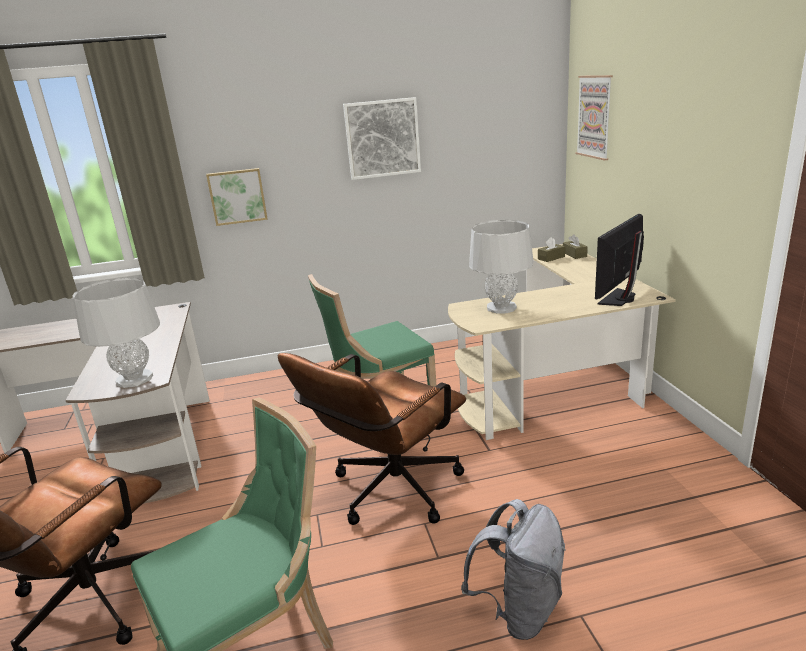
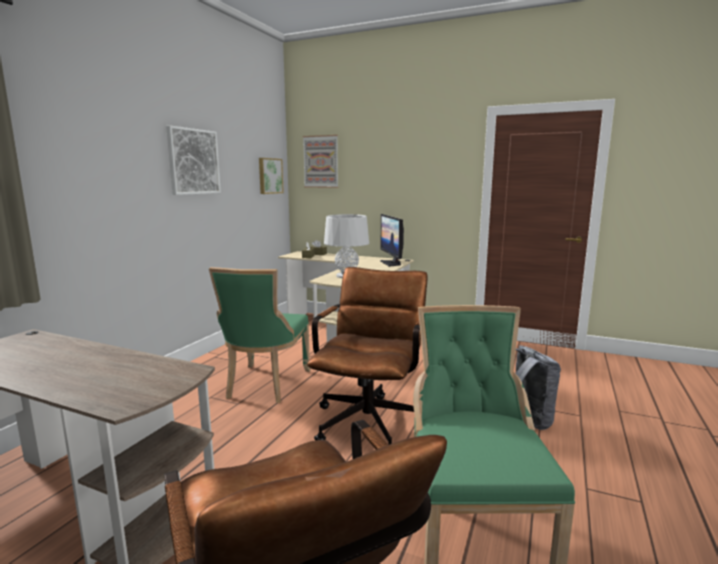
camera: 55 degrees left, 10 degrees down
grey table lamp [72,278,160,388] -> none
picture [206,168,268,226] -> picture moved to [259,158,284,194]
brown office chair [277,353,466,525] -> brown office chair turned 150 degrees counterclockwise [307,267,428,445]

